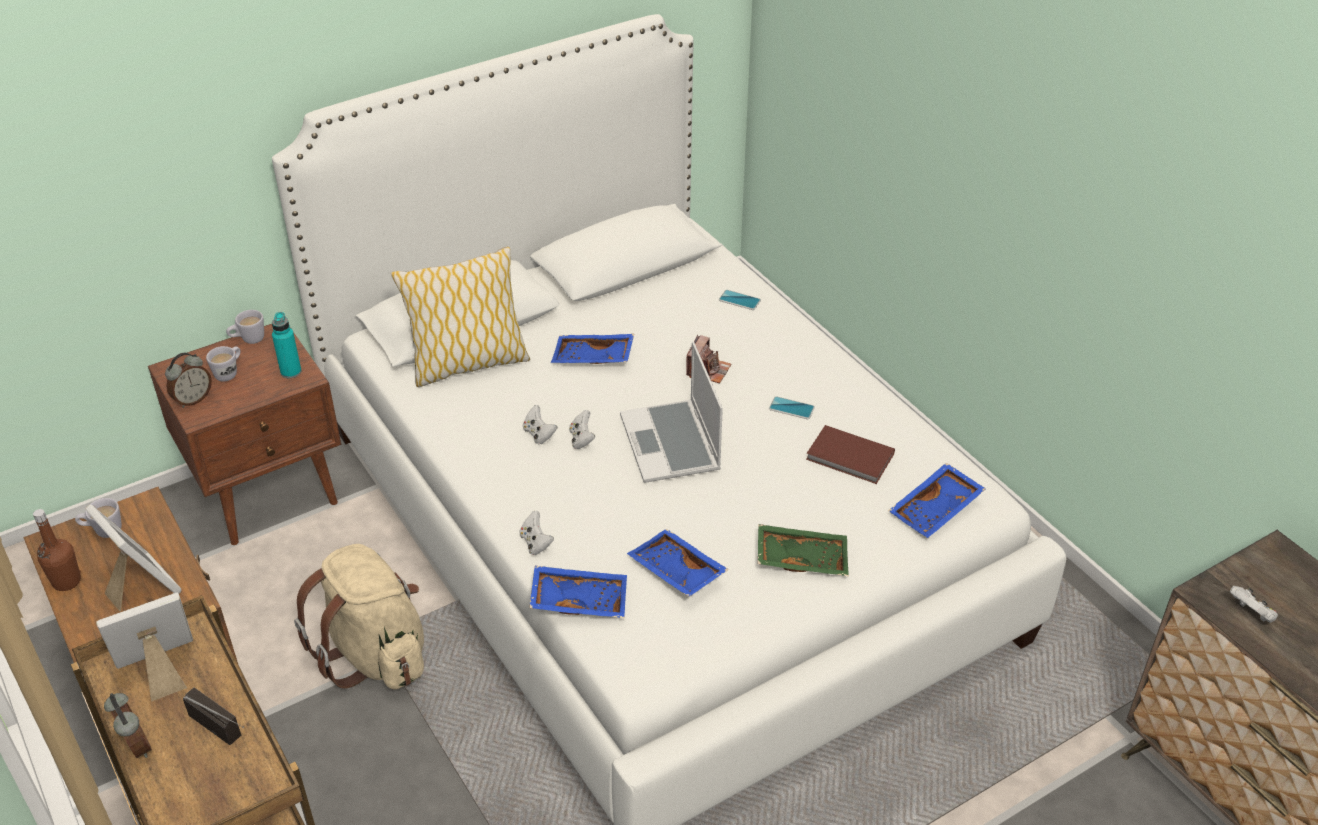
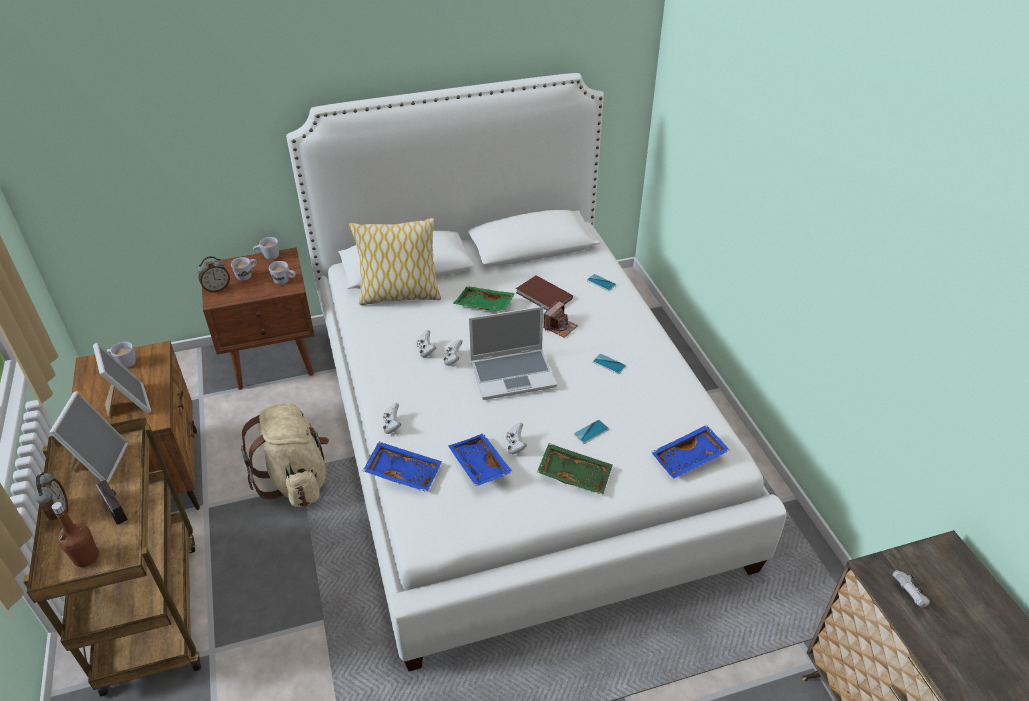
camera: 15 degrees right, 0 degrees up
brown bottle [33,509,81,591] -> brown bottle moved to [52,502,99,567]
picture frame [96,593,193,702] -> picture frame turned 105 degrees clockwise [49,391,129,483]
turquoise bottle [272,312,302,378] -> white mug [269,261,296,285]
blue tray [551,334,634,364] -> green tray [453,286,516,311]
laptop [620,342,723,483] -> laptop turned 105 degrees counterclockwise [469,306,557,400]
brown book [806,425,895,484] -> brown book moved to [516,275,573,310]
none -> white game controller [506,422,527,454]
none -> phone [574,420,609,444]

